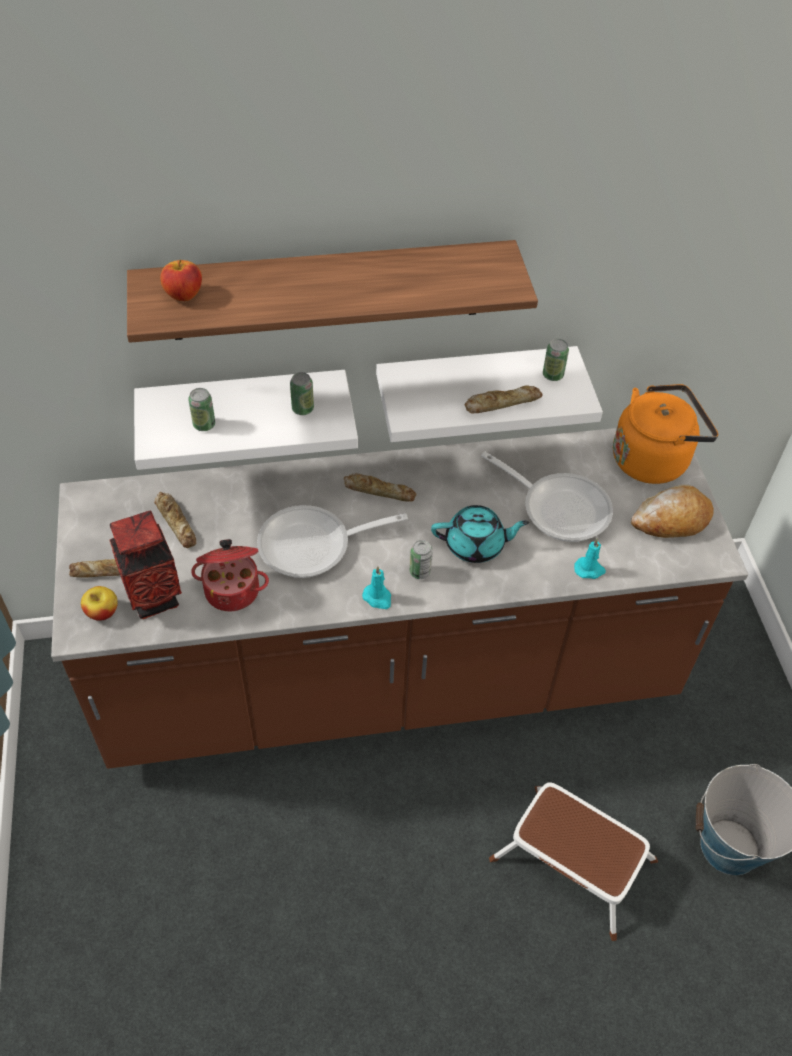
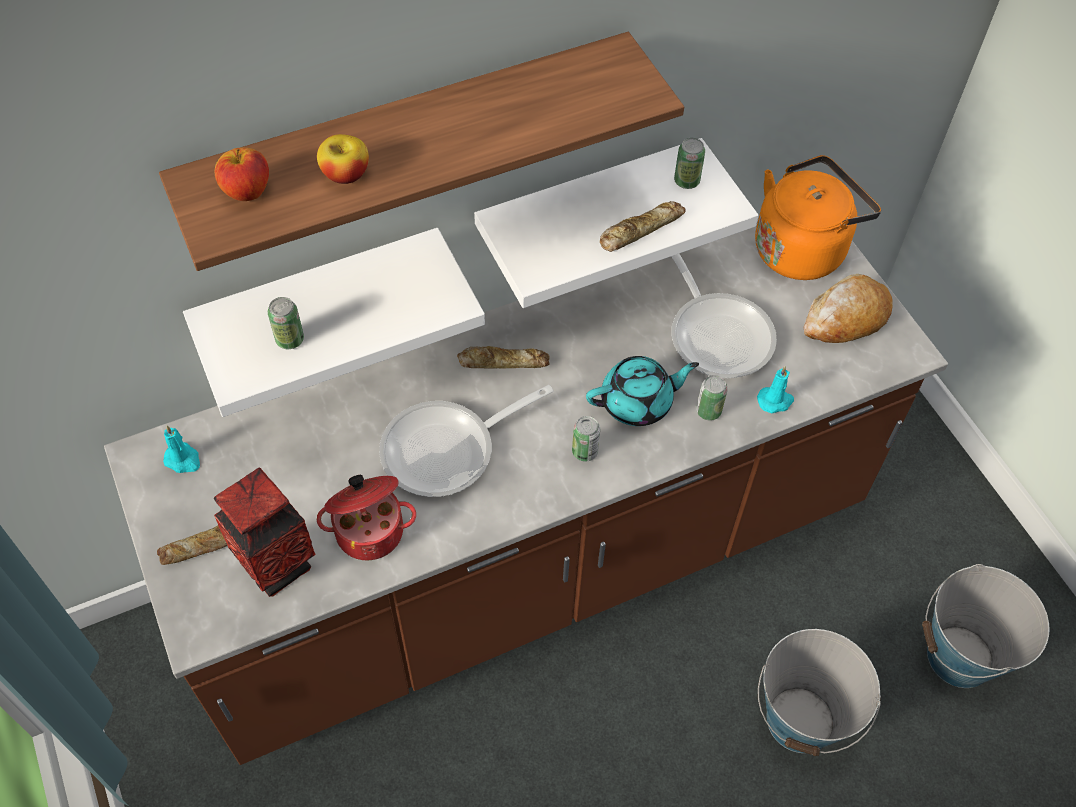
camera: 15 degrees left, 5 degrees up
apple [81,586,118,621] -> apple moved to [317,134,369,184]
bread [154,492,196,548] -> none
can [290,372,314,415] -> can moved to [696,375,728,421]
turquoise candle [362,566,391,609] -> turquoise candle moved to [163,426,200,473]
frying pan [481,452,613,542] -> frying pan turned 45 degrees clockwise [671,254,777,378]
brown step ladder [489,782,658,941] -> bucket [758,629,881,756]

